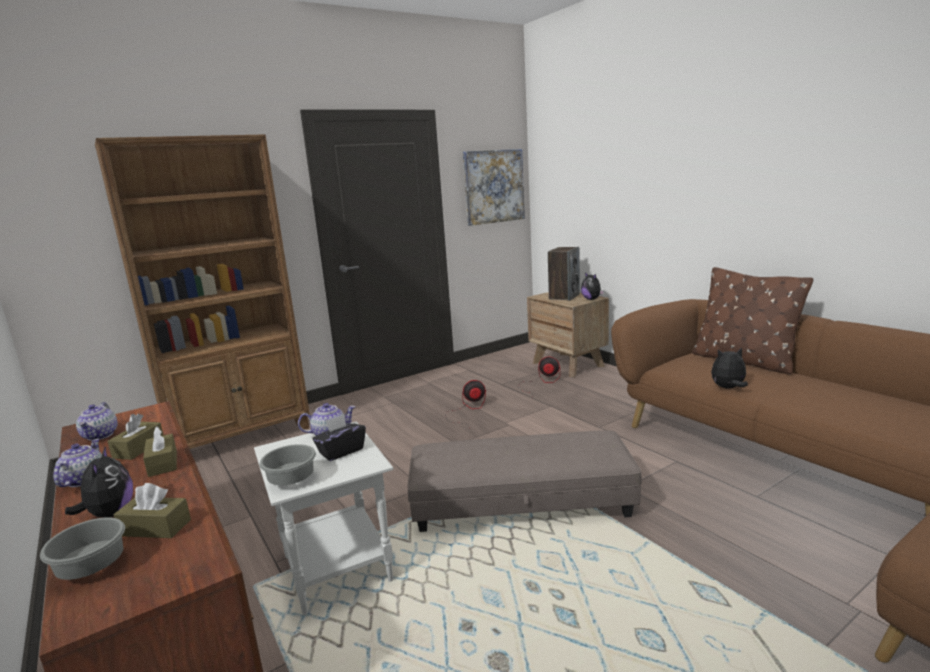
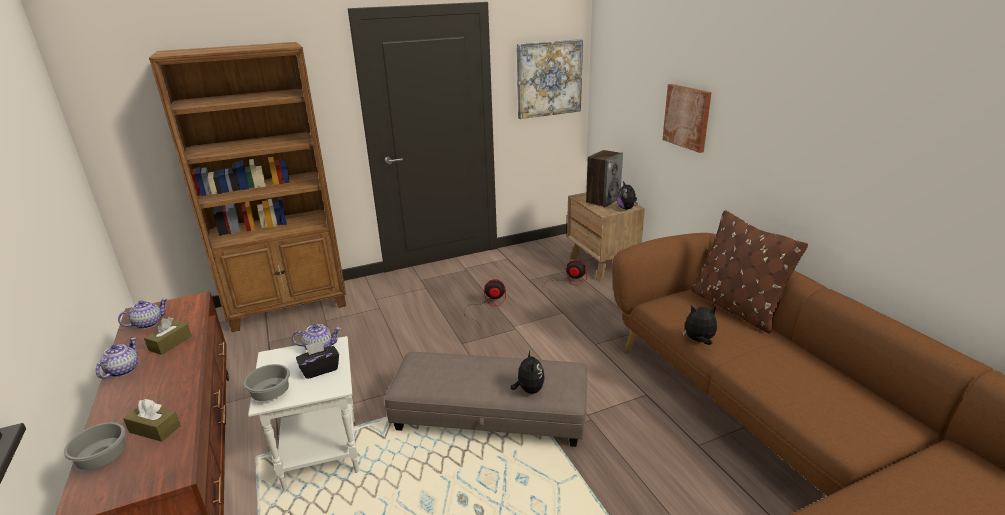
camera: 10 degrees right, 10 degrees up
plush toy [65,446,133,518] -> plush toy moved to [510,351,545,394]
teapot [76,402,118,441] -> teapot turned 135 degrees counterclockwise [118,298,167,329]
brown tissue box [143,426,177,477] -> none
none -> picture [662,84,711,153]

